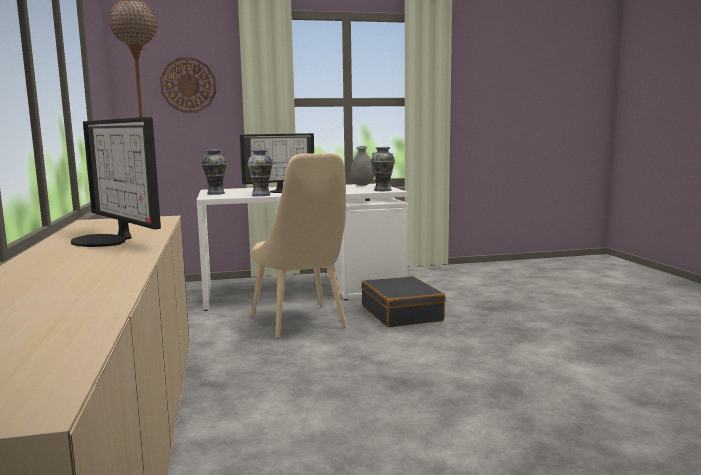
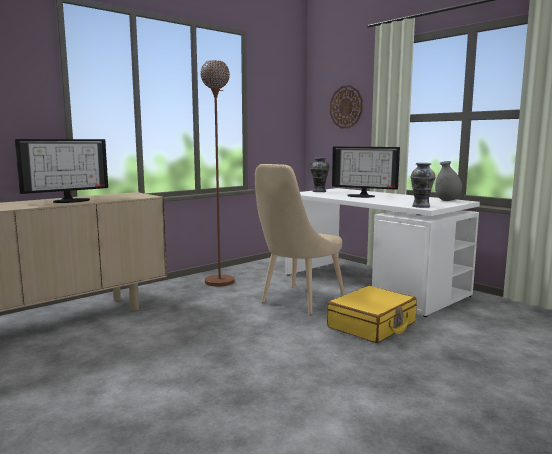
camera: 60 degrees right, 0 degrees up
monitor [71,117,161,247] -> monitor turned 150 degrees counterclockwise [15,139,108,203]
vase [247,150,273,196] -> none
black suitcase [361,276,446,327] -> yellow suitcase [327,286,417,343]

